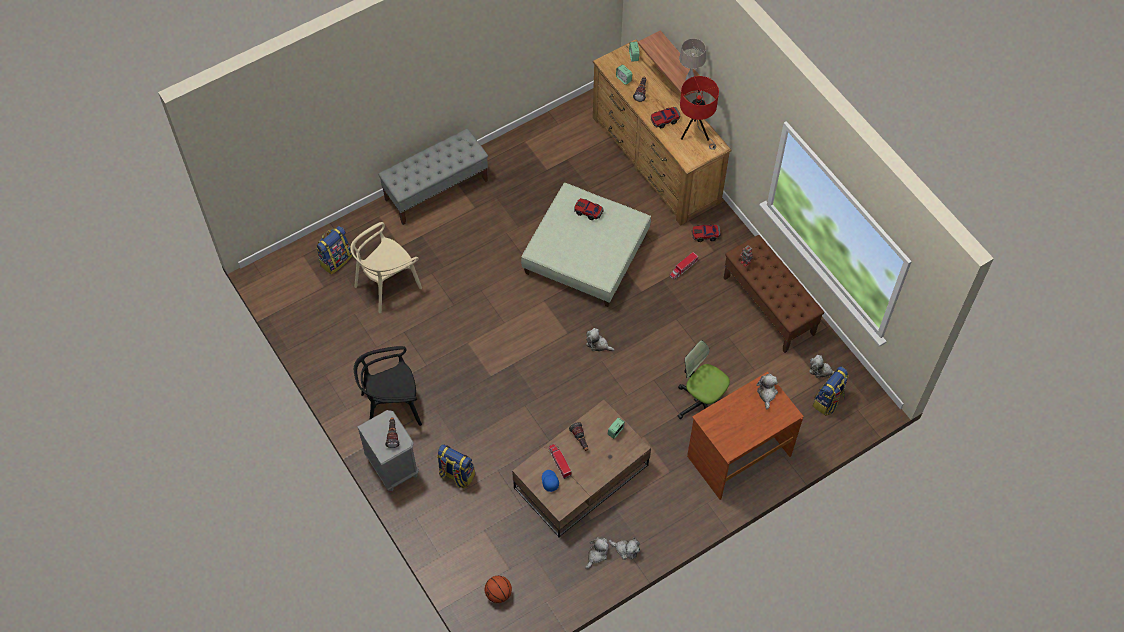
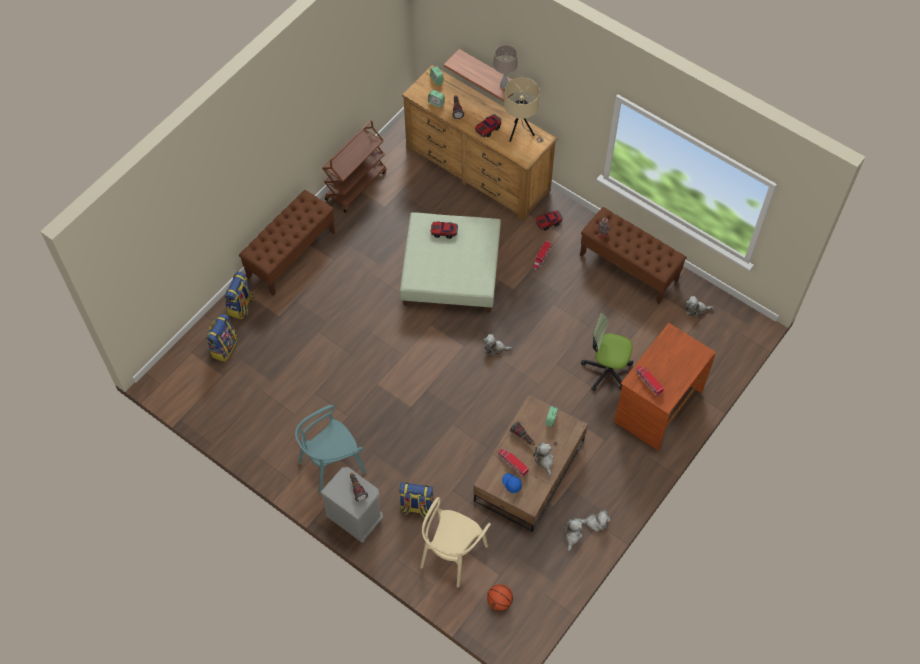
camera: 20 degrees left, 0 degrees up
beige chair [350,222,422,313] -> beige chair moved to [420,497,491,587]
black chair [354,346,422,426] -> turquoise chair [295,405,366,494]
grey bench [378,129,488,225] -> brown bench [239,190,335,296]
red table lamp [680,76,719,150] -> beige table lamp [504,77,543,143]
plush toy [757,374,778,409] -> plush toy moved to [533,442,554,476]
backpack [812,366,849,416] -> backpack moved to [225,271,254,319]
none -> brown cart [322,120,386,213]
none -> toy truck [635,366,664,396]

